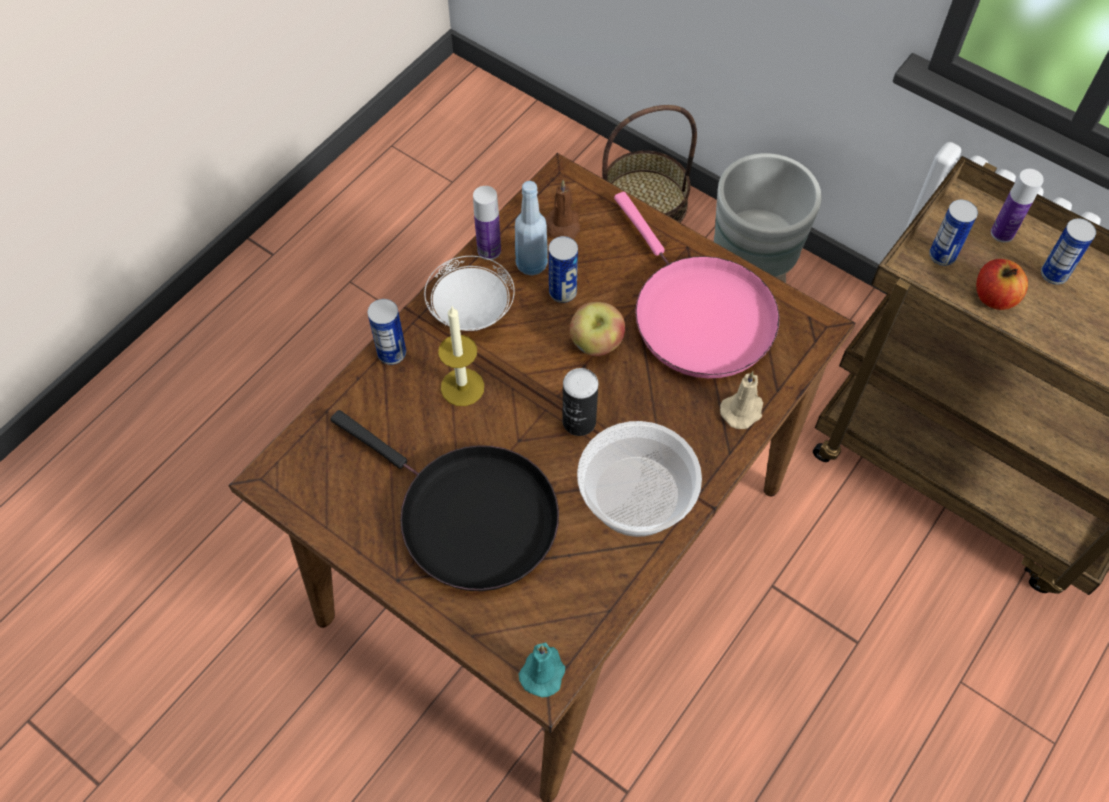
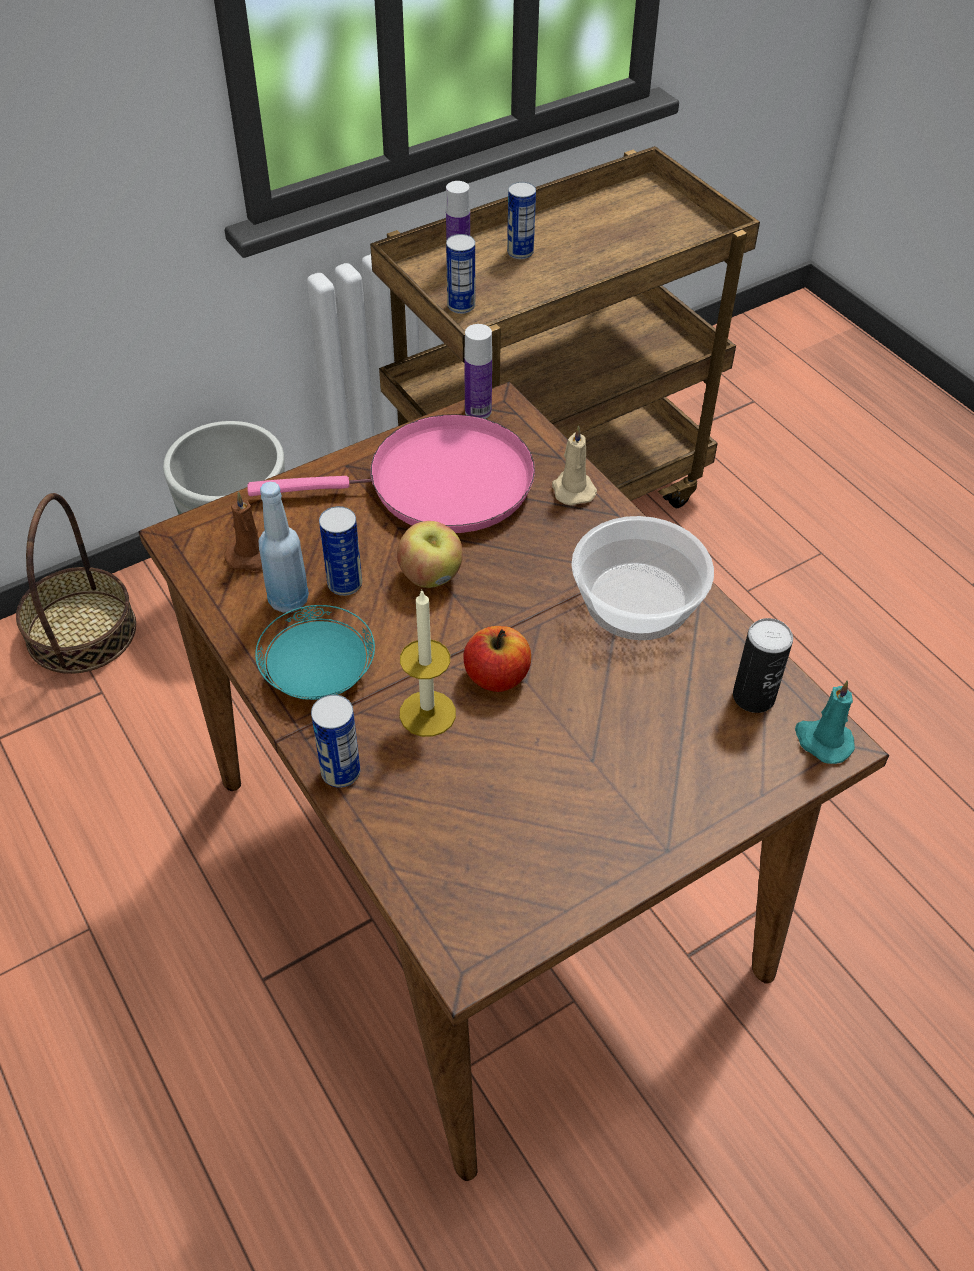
camera: 70 degrees left, 10 degrees down
black frying pan [331,410,559,591] -> none
white plate [424,256,515,331] -> turquoise plate [255,605,375,700]
bottle [473,186,501,260] -> bottle moved to [464,324,492,419]
can [562,368,598,436] -> can moved to [733,618,793,713]
apple [976,259,1028,310] -> apple moved to [463,626,531,692]

